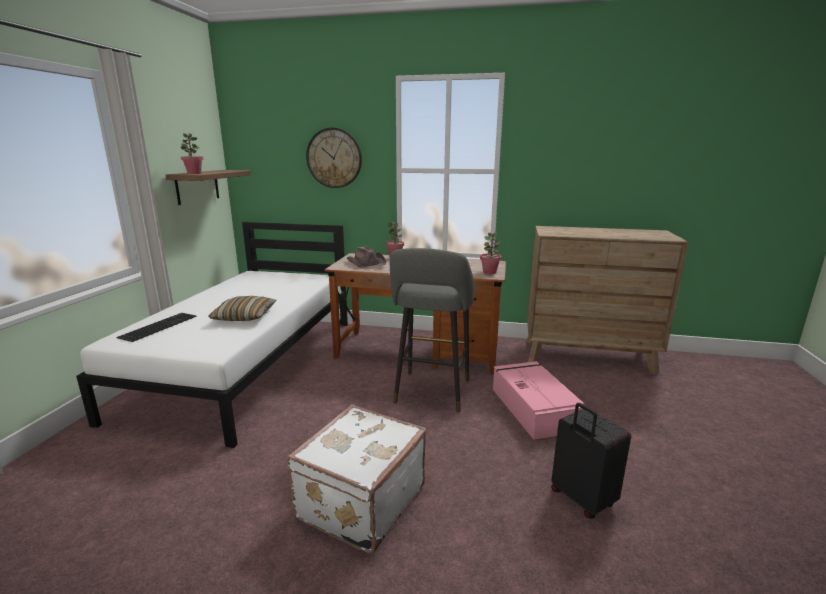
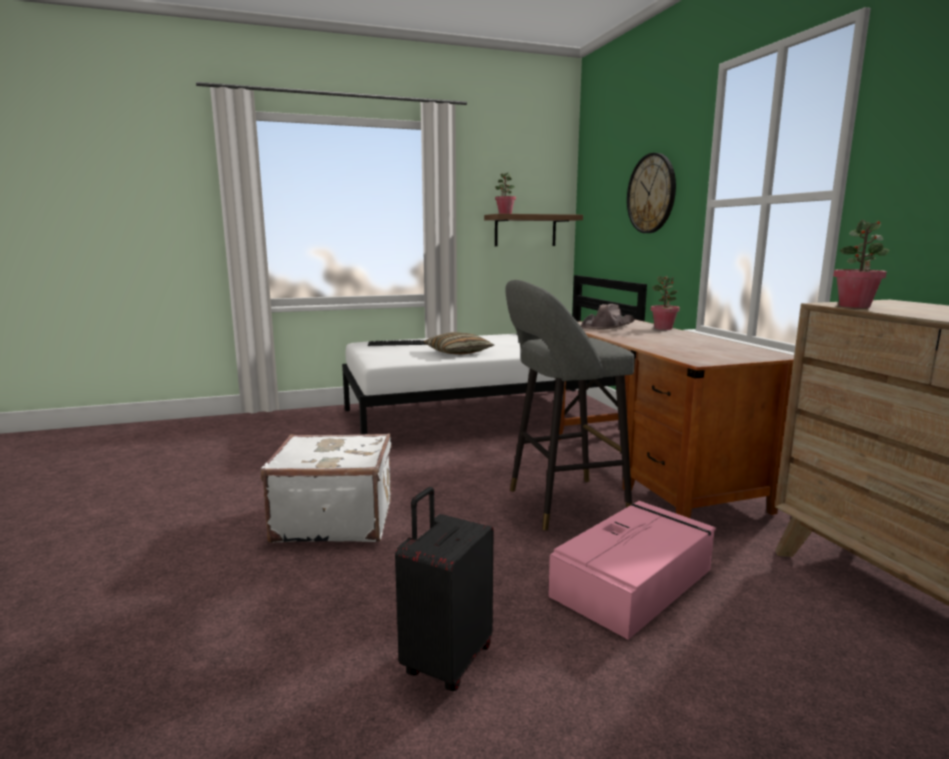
camera: 60 degrees right, 5 degrees down
potted plant [480,233,502,274] -> potted plant moved to [833,220,890,308]

